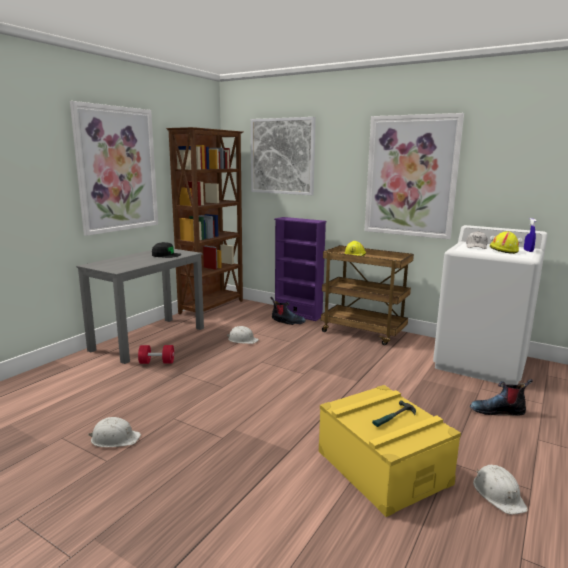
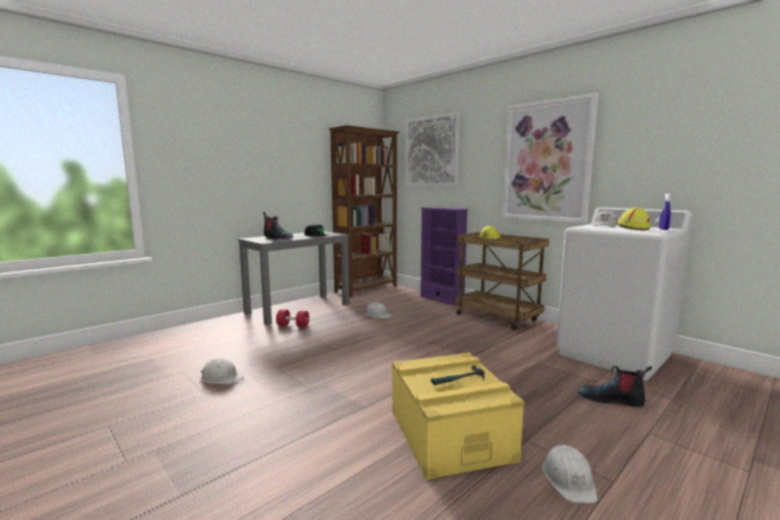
camera: 15 degrees right, 5 degrees down
picture [70,101,158,236] -> none
boot [270,297,306,325] -> boot moved to [263,212,293,240]

